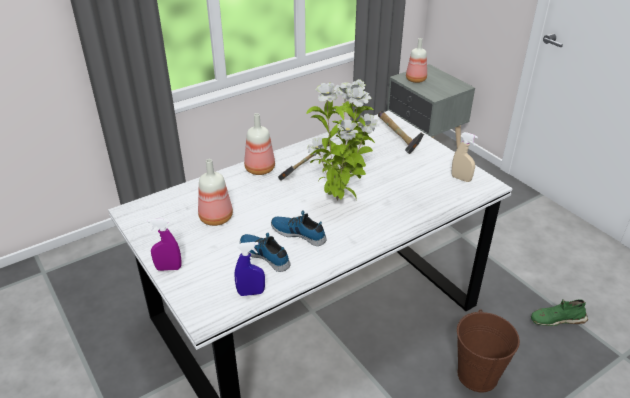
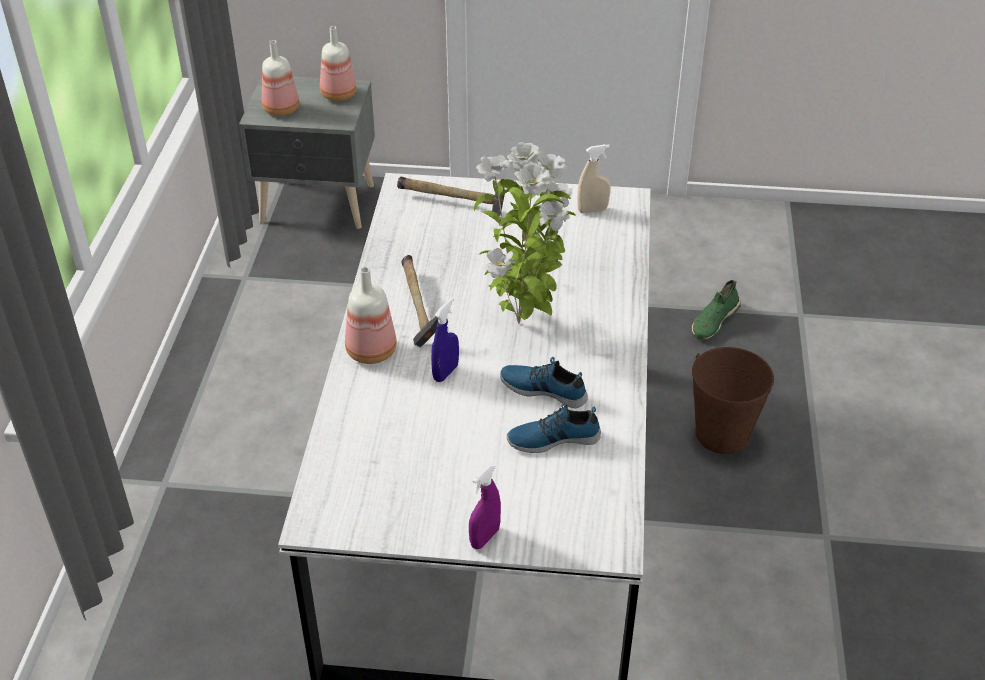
camera: 50 degrees left, 5 degrees up
bottle [198,159,233,226] -> bottle moved to [320,26,357,101]
blue spray bottle [234,242,265,296] -> blue spray bottle moved to [431,298,459,382]
shoe [271,210,326,246] -> shoe turned 45 degrees clockwise [500,357,588,408]

